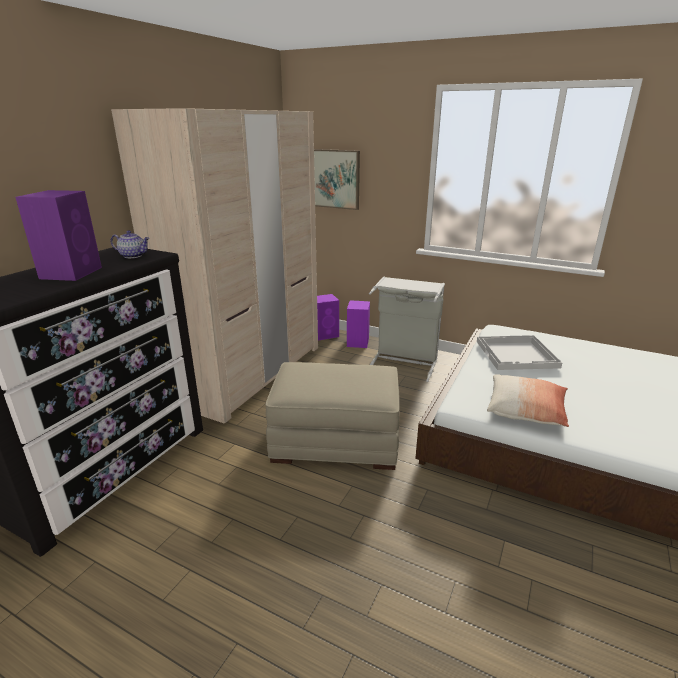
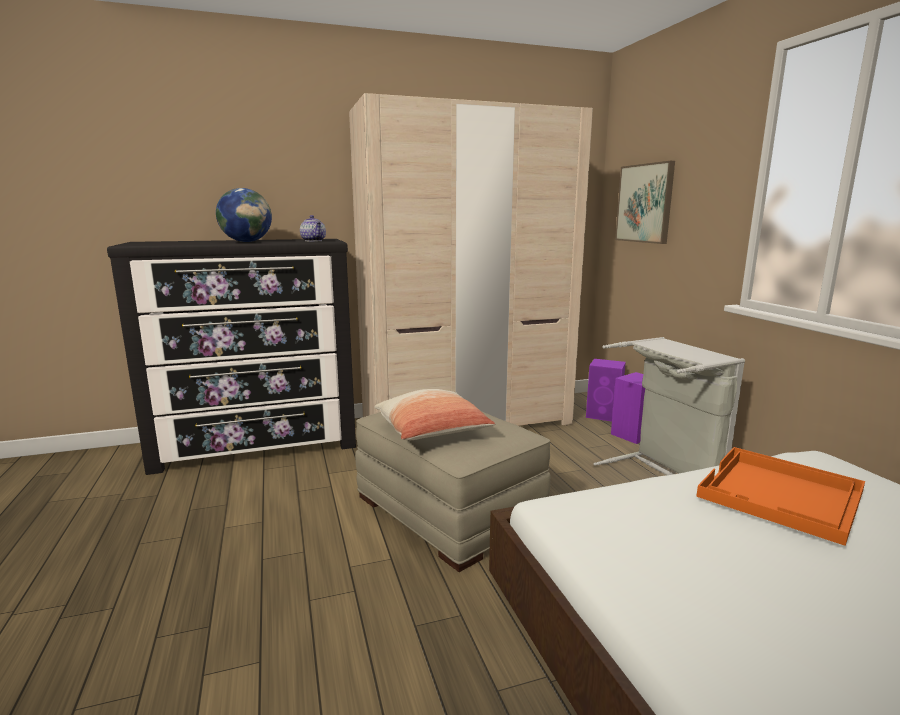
camera: 45 degrees right, 10 degrees down
purple speaker [15,190,102,281] -> globe [216,188,272,242]
white tray [477,335,562,370] -> orange tray [696,447,865,546]
pillow [487,374,569,427] -> pillow moved to [374,389,495,440]

